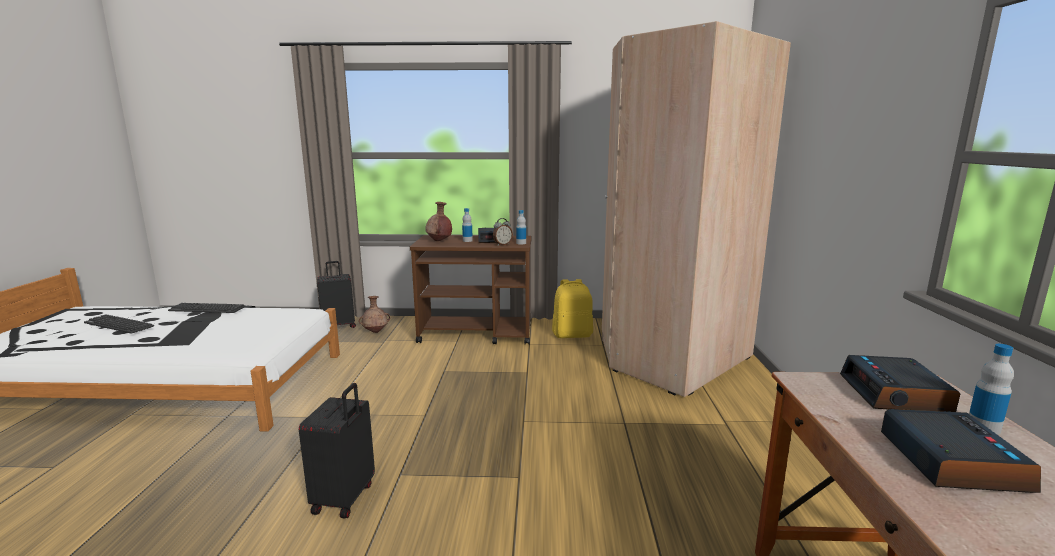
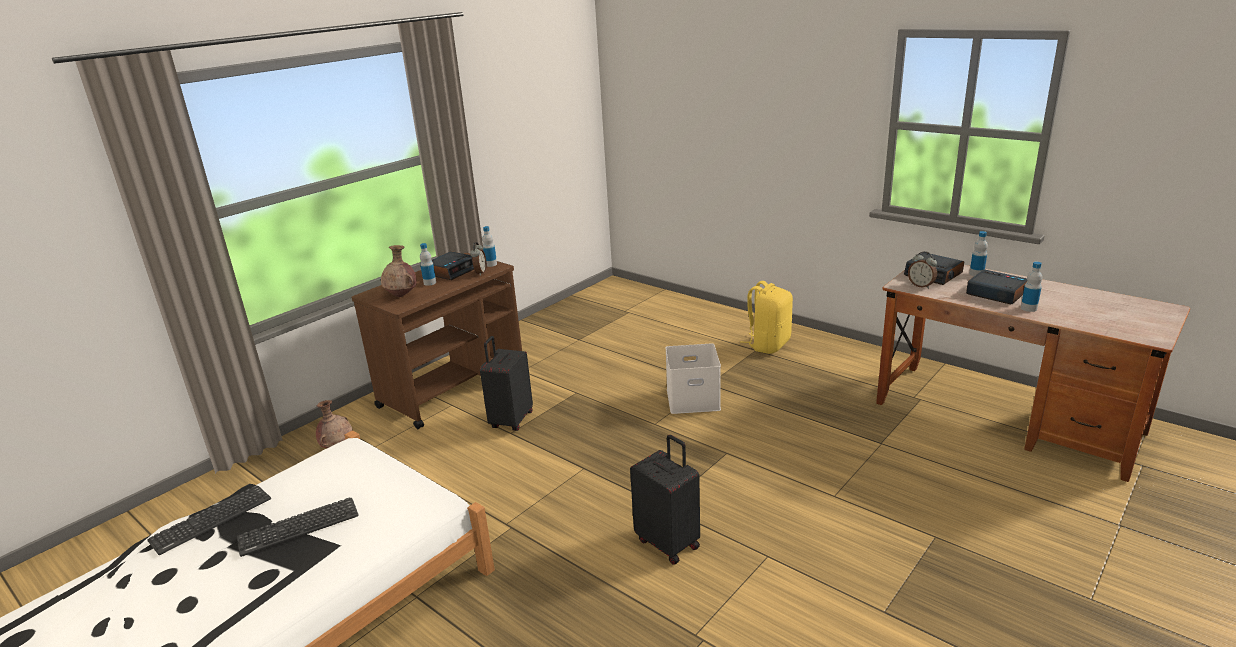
camera: 50 degrees left, 10 degrees up
keyboard [84,314,154,334] -> keyboard moved to [237,497,359,557]
black suitcase [317,261,356,328] -> black suitcase moved to [480,336,533,431]
yellow backpack [552,279,593,338] -> yellow backpack moved to [740,281,793,354]
beige wardrobe [602,21,791,397] -> none
none -> white storage box [665,343,721,414]
none -> alarm clock [908,251,937,289]
none -> bottle [1021,262,1042,312]

